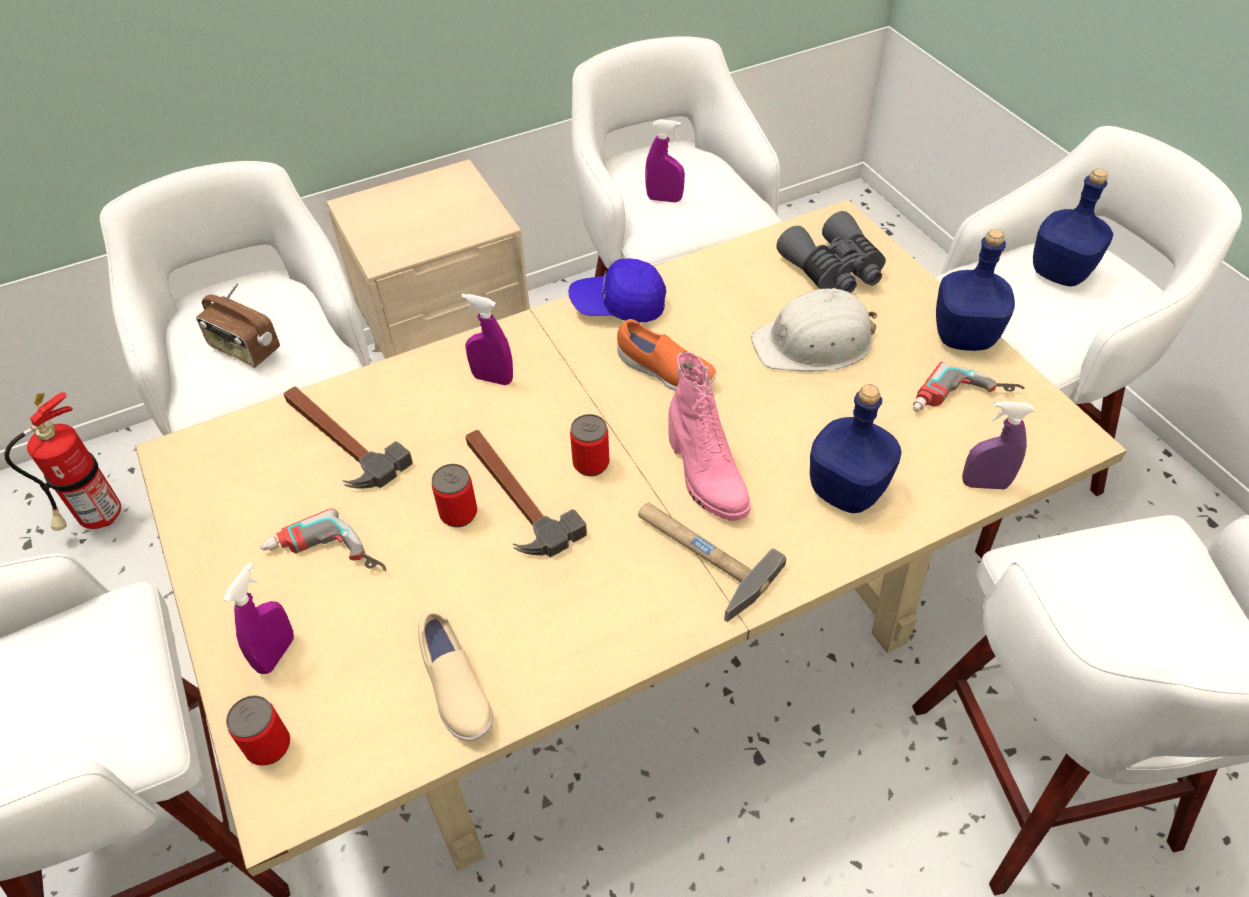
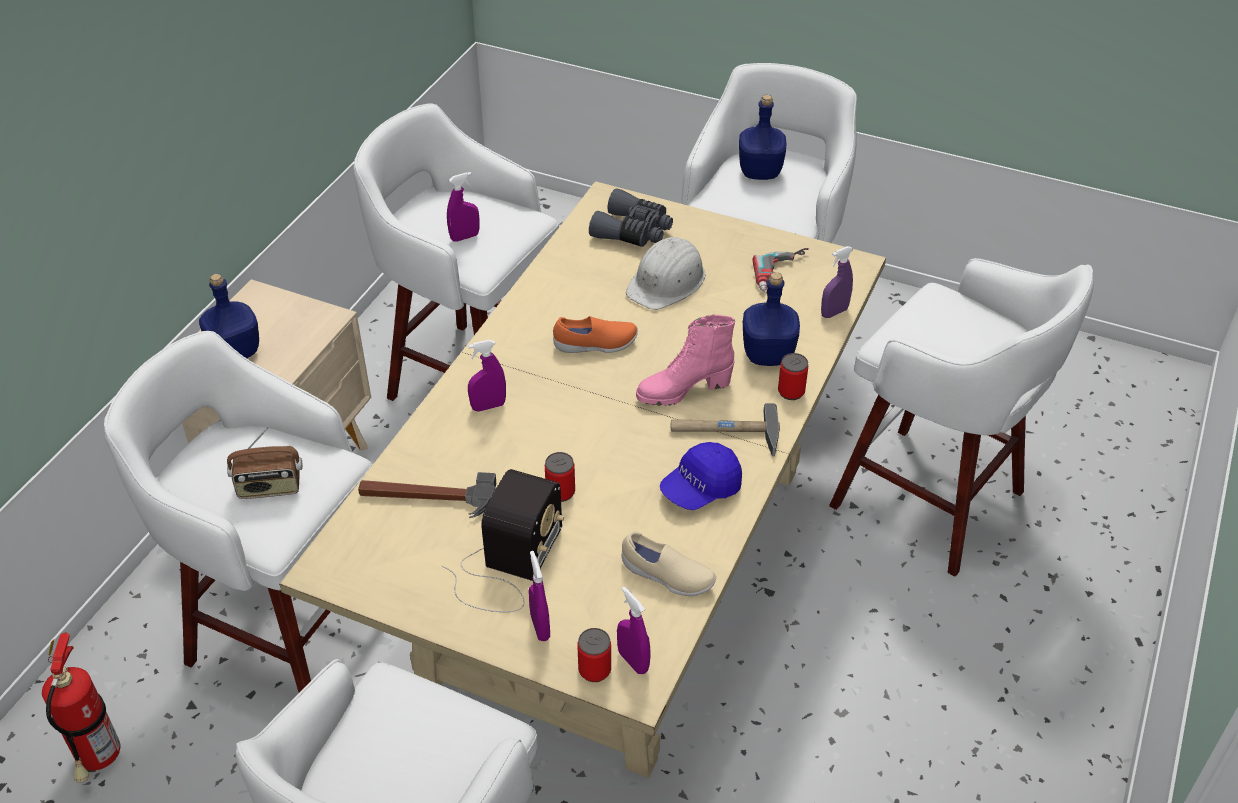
camera: 40 degrees left, 5 degrees down
power drill [260,508,386,571] -> radio [441,469,564,612]
hammer [465,430,587,557] -> none
blue cap [568,258,666,322] -> blue cap moved to [660,442,742,510]
can [570,414,609,476] -> can moved to [778,353,808,400]
pink boot [668,351,751,521] -> pink boot turned 135 degrees clockwise [636,315,735,406]
blue bottle [936,229,1015,351] -> blue bottle moved to [199,274,259,358]
none -> purple spray bottle [617,587,651,674]

